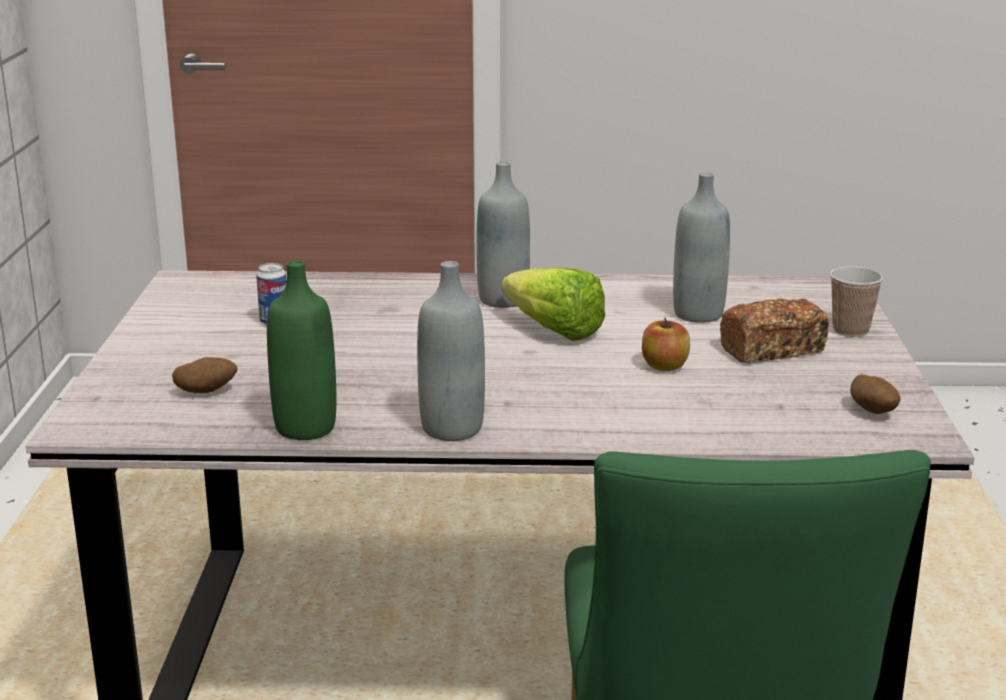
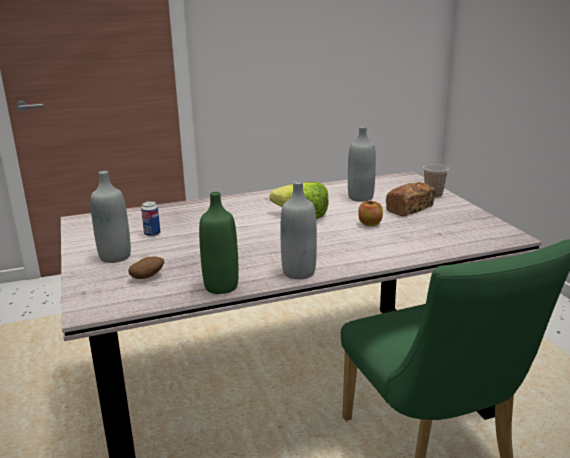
camera: 20 degrees left, 0 degrees up
grey bottle [476,161,530,308] -> grey bottle moved to [90,171,131,263]
potato [850,374,900,414] -> none

